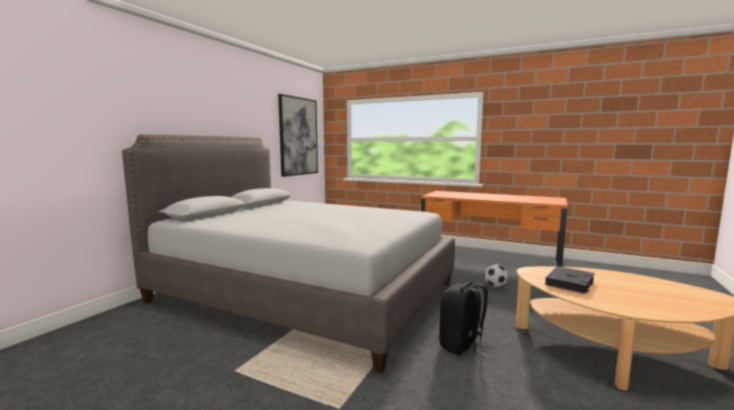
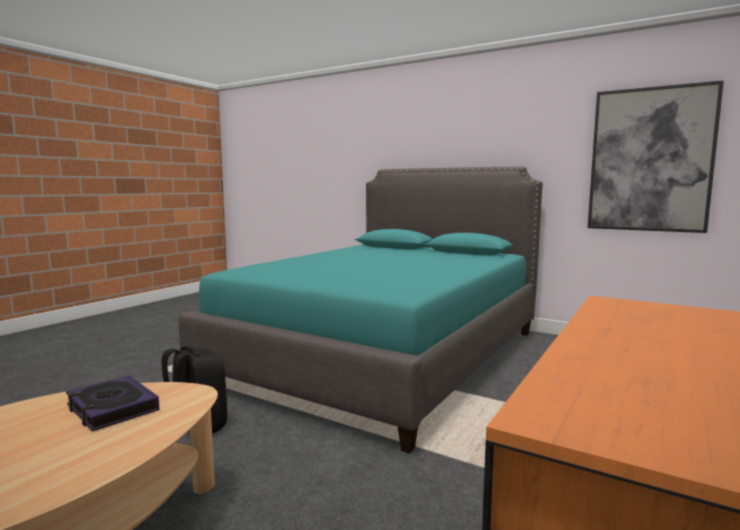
camera: 95 degrees right, 0 degrees up
grey bed [122,135,455,373] -> turquoise bed [179,167,543,454]
football [484,264,508,287] -> none

